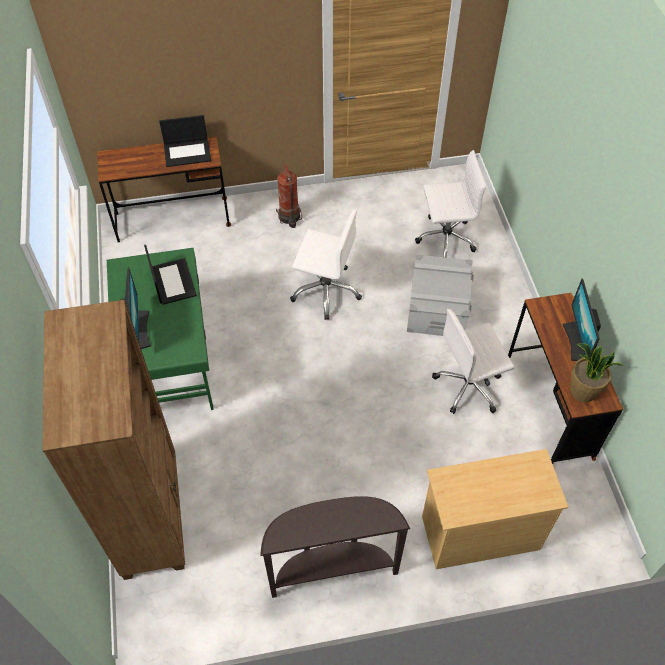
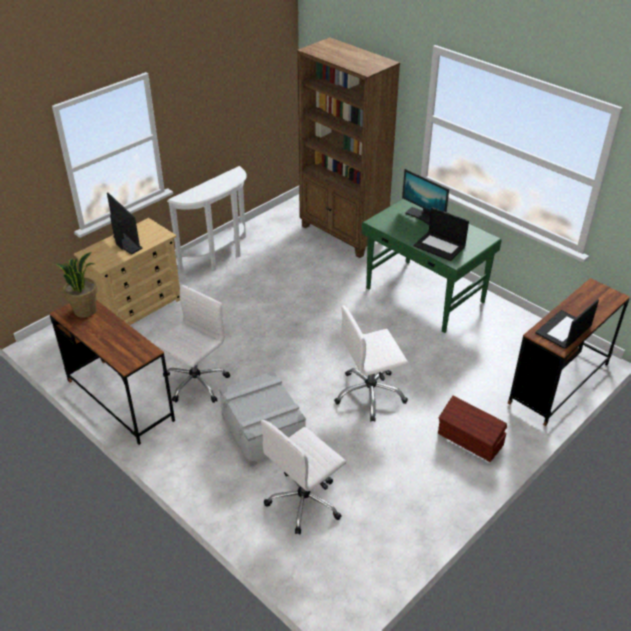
camera: 145 degrees right, 15 degrees down
brown console table [260,496,410,598] -> white console table [167,166,247,272]
fire extinguisher [276,164,302,228] -> brown storage box [438,396,507,462]
monitor [563,278,601,361] -> monitor moved to [107,192,143,254]

